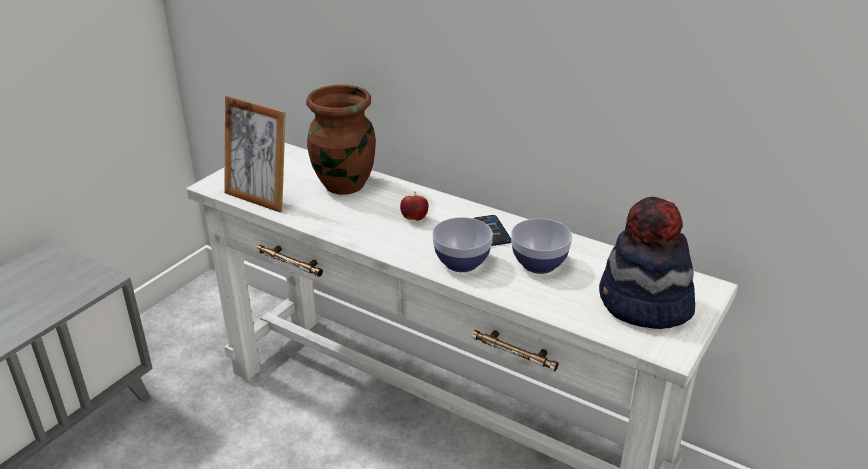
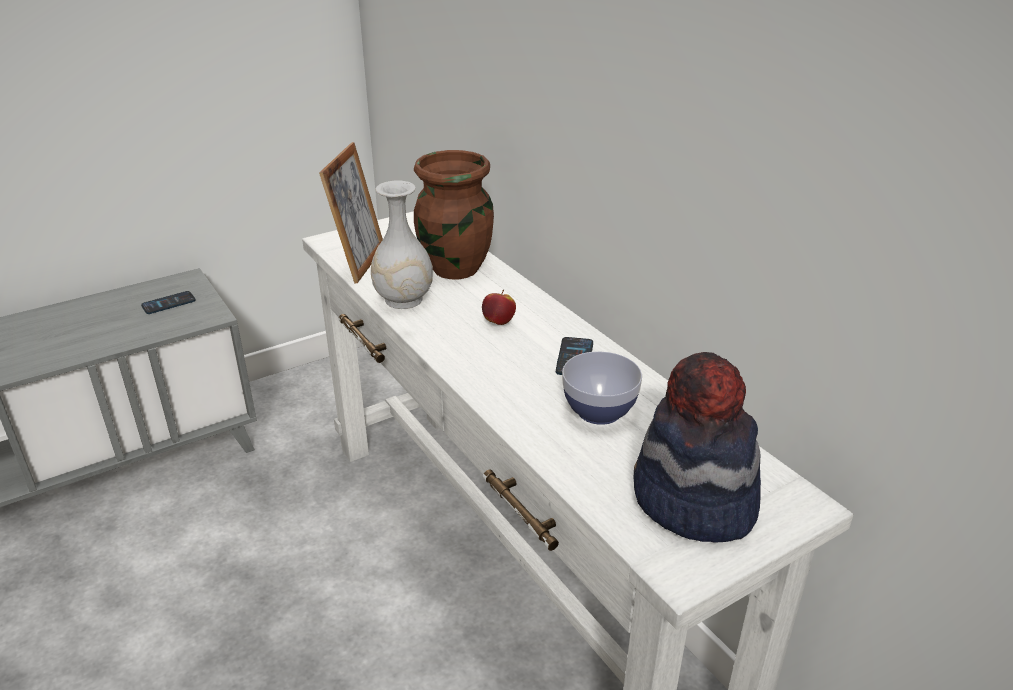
camera: 25 degrees right, 0 degrees up
picture frame [224,96,286,213] -> picture frame turned 135 degrees counterclockwise [319,142,383,283]
bowl [432,217,493,272] -> none
none -> phone [141,291,196,314]
none -> white vase [371,180,433,309]

